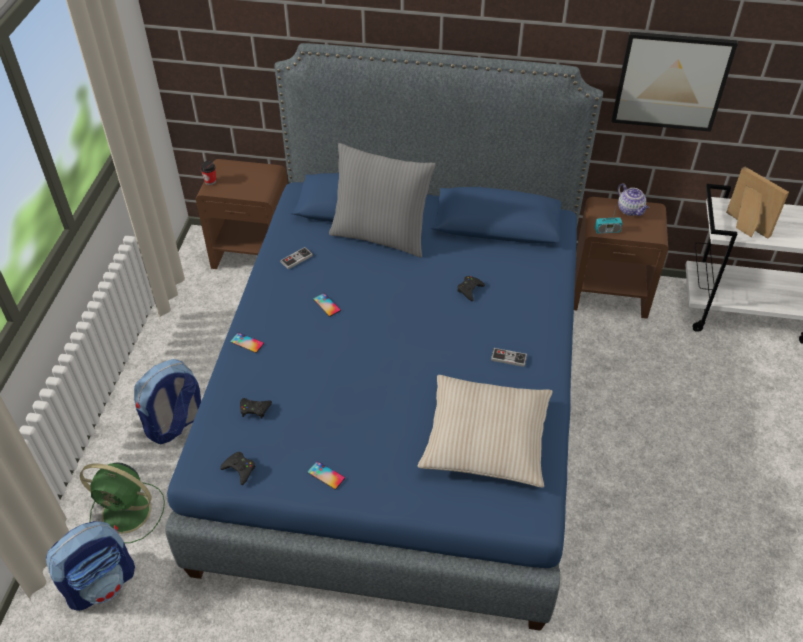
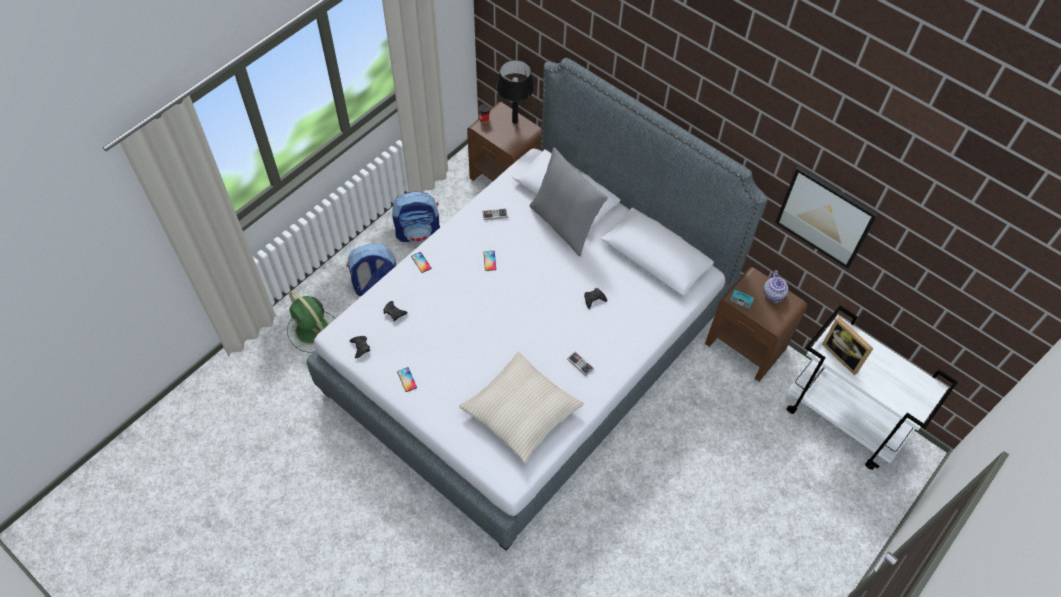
camera: 30 degrees right, 10 degrees up
backpack [46,521,135,611] -> backpack moved to [392,192,440,243]
blue bed [165,43,603,631] -> grey bed [307,58,767,551]
picture frame [726,167,789,239] -> picture frame turned 150 degrees clockwise [822,317,874,375]
none -> black table lamp [496,60,534,124]

